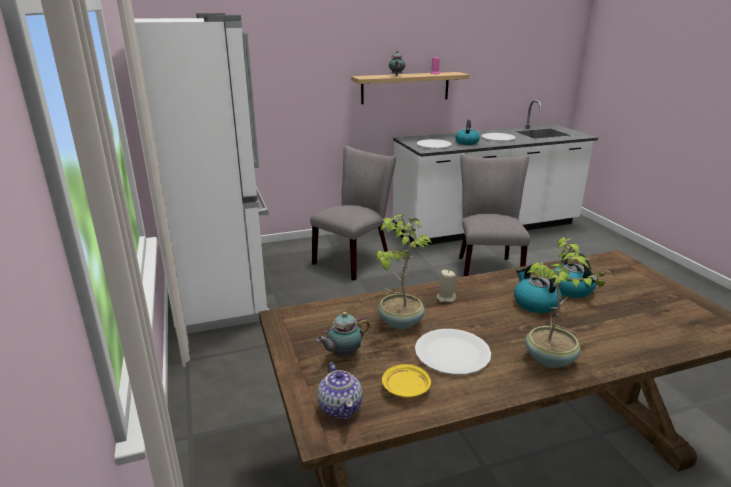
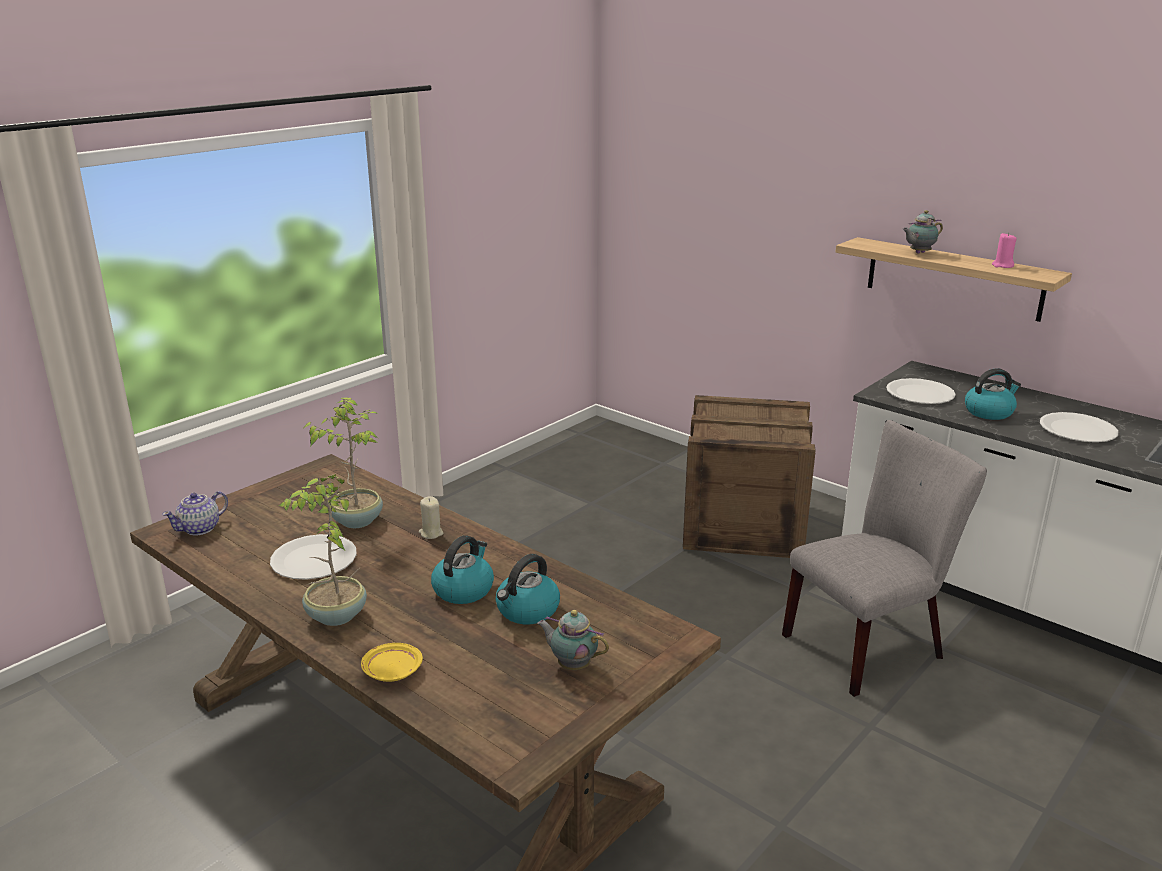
camera: 60 degrees right, 0 degrees up
white fridge [120,13,270,336] -> none
grey chair [310,146,396,280] -> crate [683,395,815,558]
teapot [316,312,370,358] -> teapot moved to [537,610,609,670]
yellow plate [382,364,431,398] -> yellow plate moved to [361,643,423,682]

